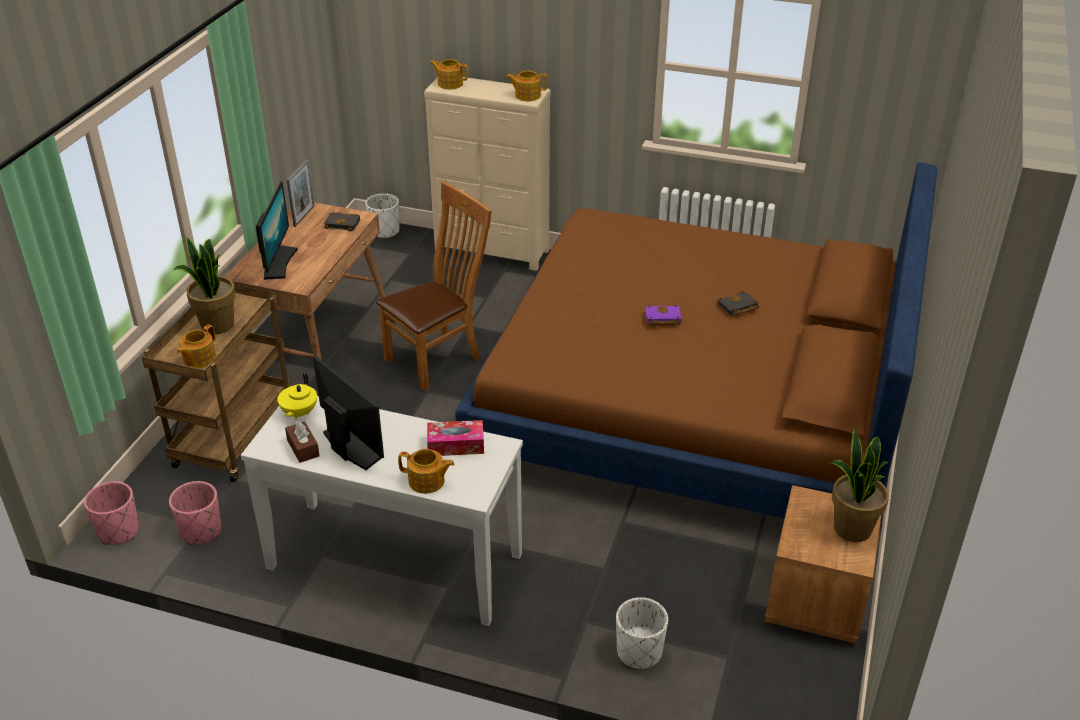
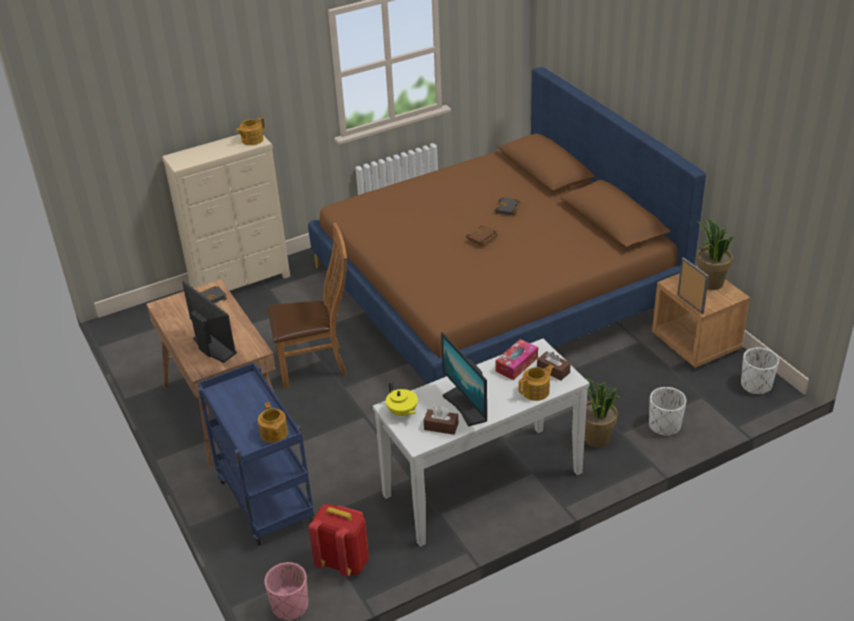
camera: 45 degrees left, 0 degrees up
brown cart [142,284,291,482] -> blue cart [198,362,315,546]
pink planter [169,481,222,545] -> red backpack [308,504,369,577]
potted plant [174,237,236,334] -> potted plant moved to [584,378,620,448]
picture frame [287,160,314,227] -> picture frame moved to [677,257,709,314]
monitor [313,355,384,470] -> monitor turned 120 degrees counterclockwise [441,332,487,427]
white planter [365,193,399,239] -> white planter moved to [741,347,779,394]
brown chair [376,182,492,391] -> brown chair turned 75 degrees clockwise [267,223,347,389]
teapot [430,59,468,89] -> none
purple book [645,305,682,325] -> brown book [466,225,498,246]
none -> brown tissue box [537,351,571,381]

